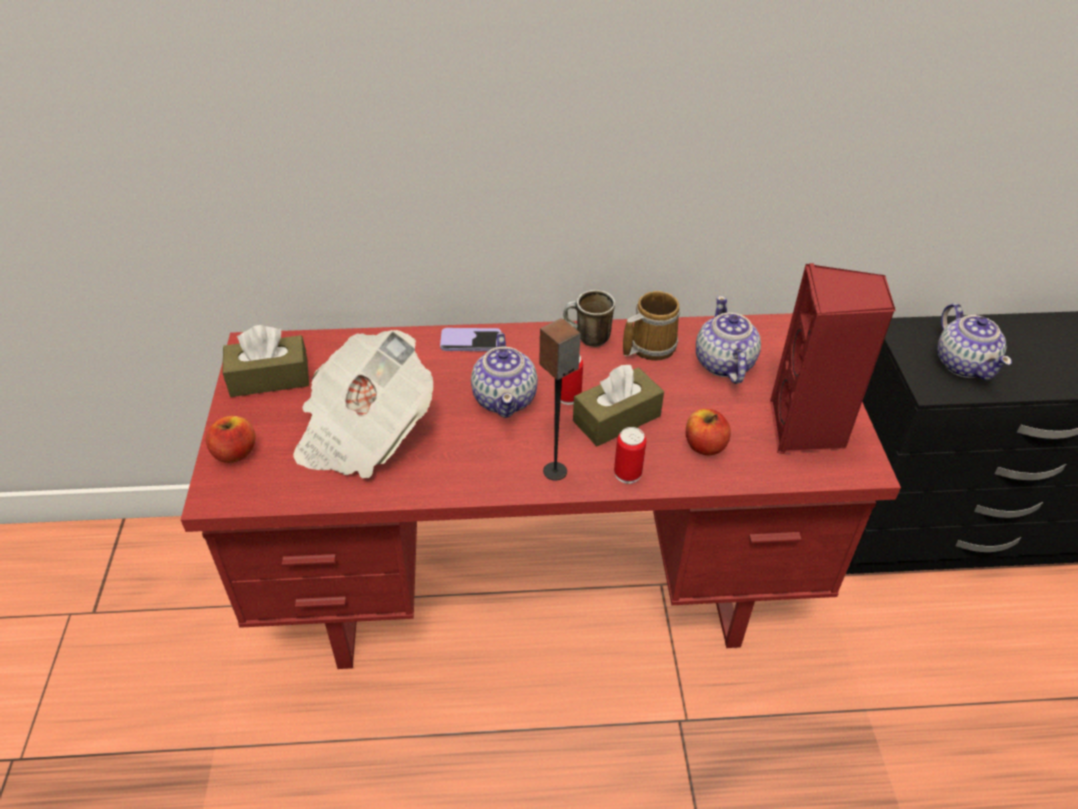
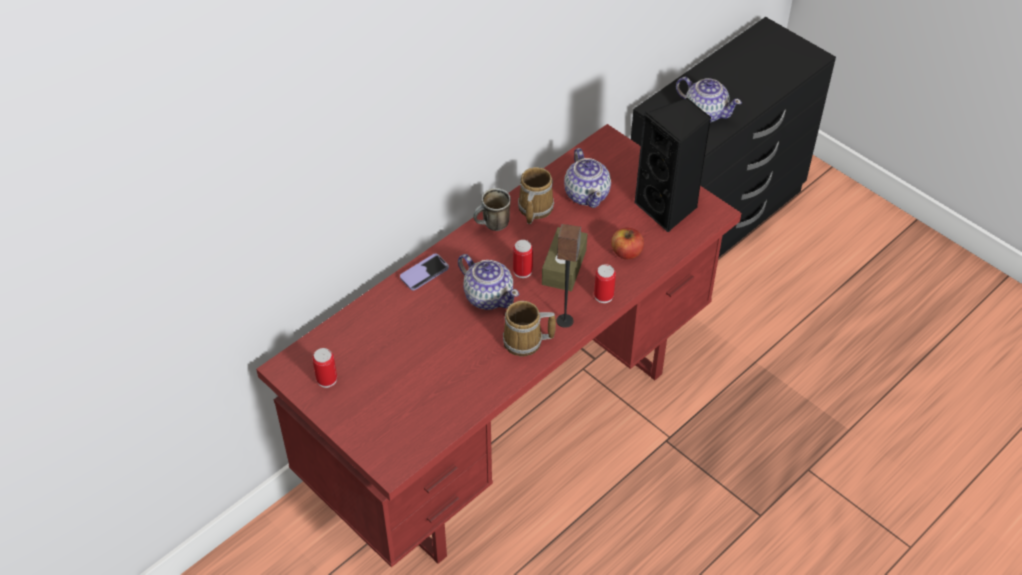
camera: 40 degrees left, 5 degrees up
apple [206,416,256,463] -> none
brown tissue box [223,325,309,397] -> can [313,348,337,388]
newspaper [293,330,433,478] -> none
teapot [696,296,761,384] -> teapot turned 150 degrees counterclockwise [564,148,611,208]
red speaker [770,263,896,454] -> black speaker [634,98,711,233]
none -> mug [503,301,556,356]

